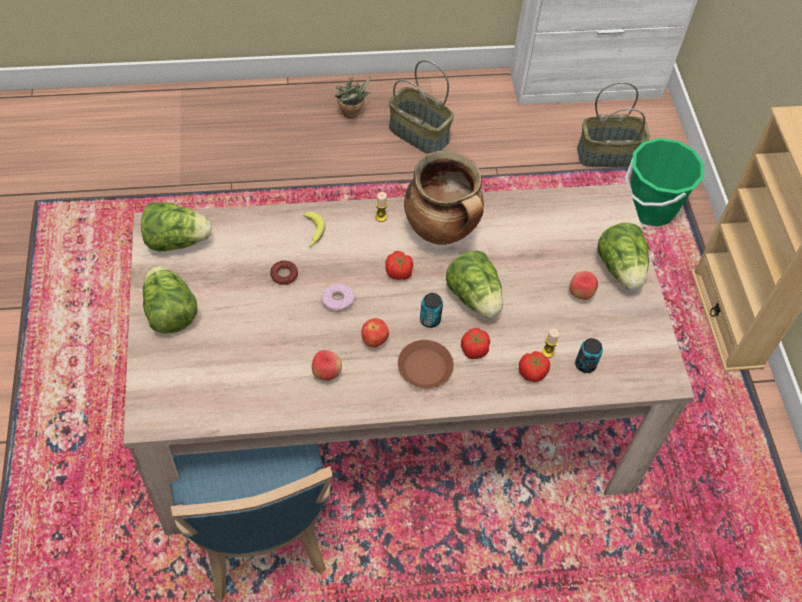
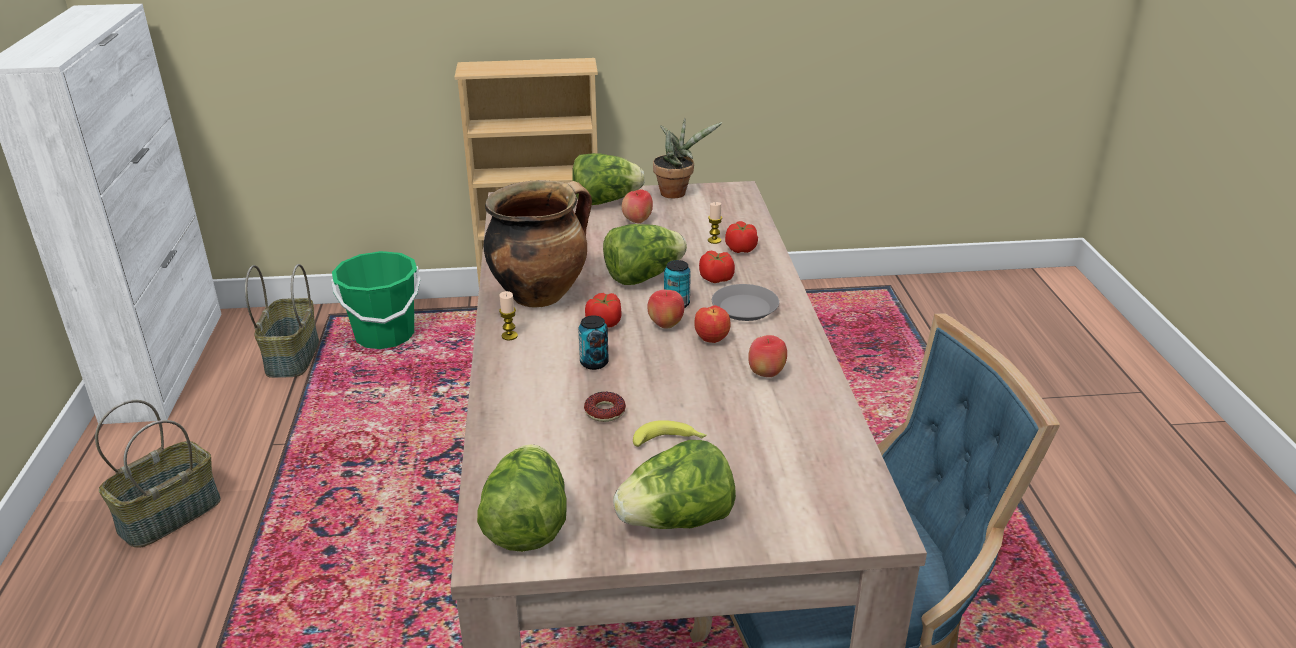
camera: 85 degrees left, 25 degrees down
banana [303,212,325,248] -> banana moved to [633,420,707,447]
donut [321,283,355,312] -> none
potted plant [335,77,371,118] -> potted plant moved to [653,118,723,198]
brown plate [398,340,454,388] -> grey plate [712,284,779,321]
can [575,338,603,373] -> can moved to [578,315,609,370]
none -> apple [647,290,684,329]

